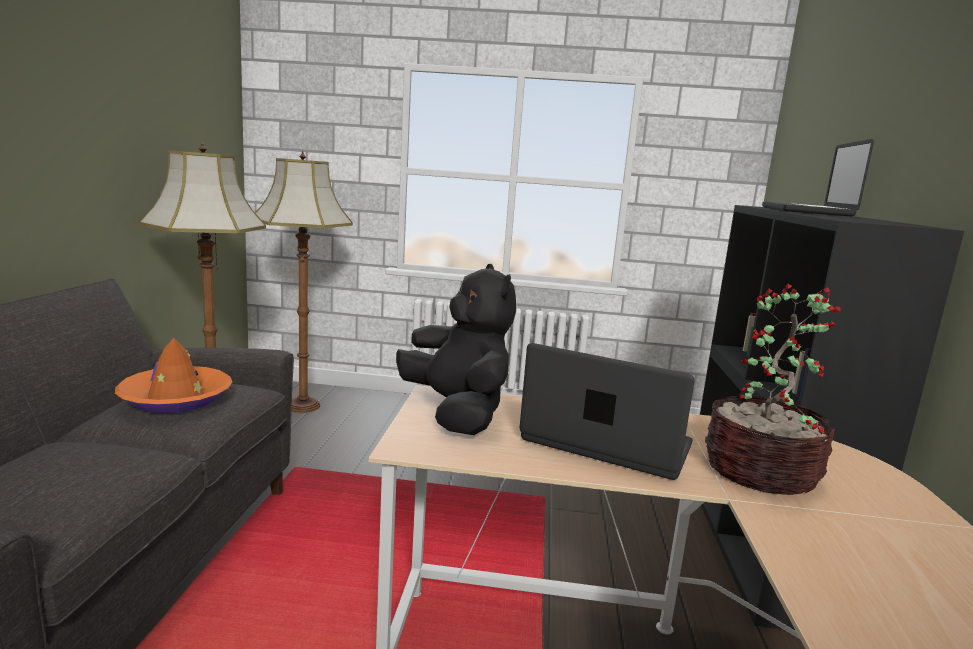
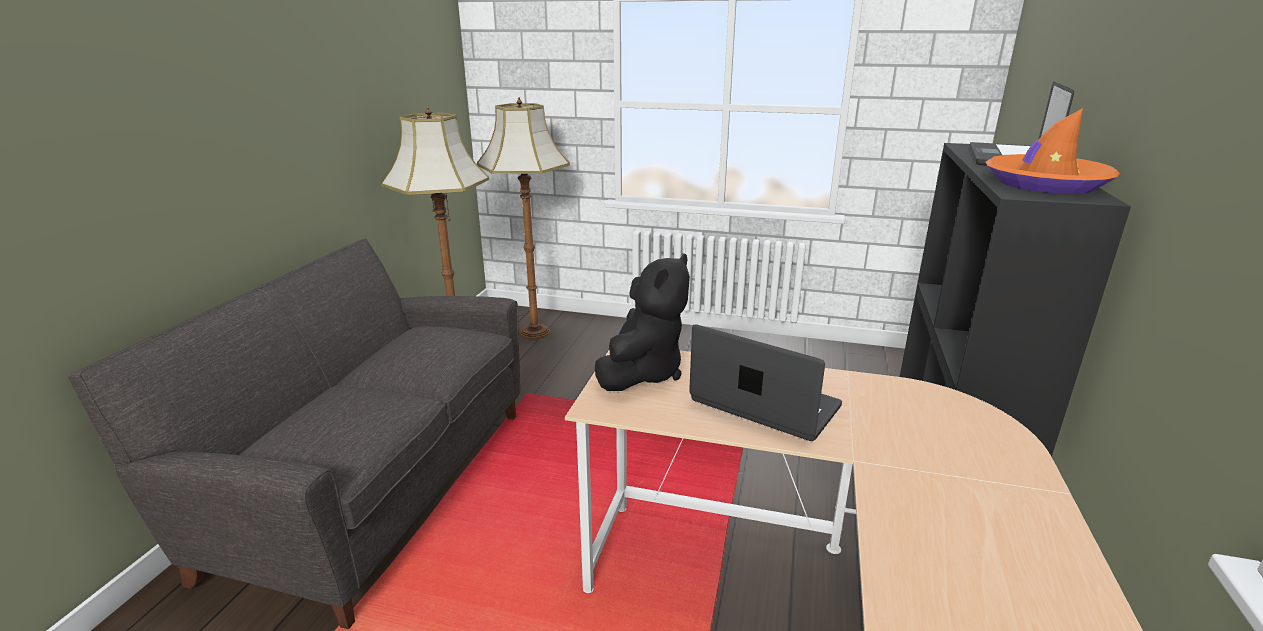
camera: 10 degrees right, 10 degrees up
orange hat [115,338,232,413] -> orange hat moved to [985,108,1120,194]
black plush toy [396,264,516,435] -> black plush toy turned 45 degrees clockwise [595,254,690,391]
potted plant [705,284,841,495] -> none

